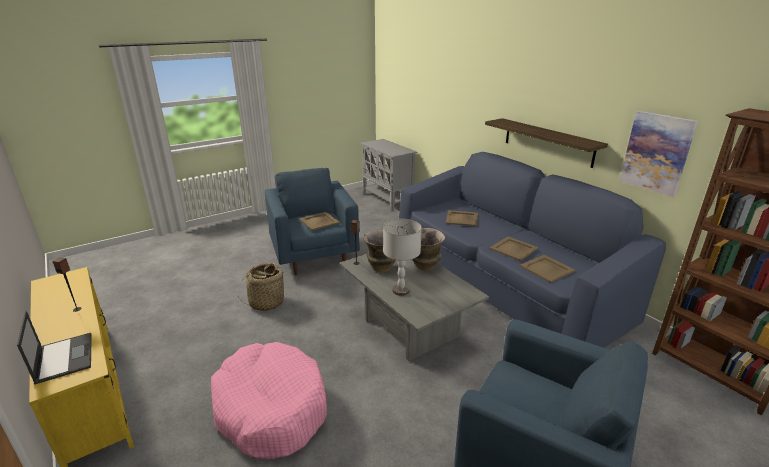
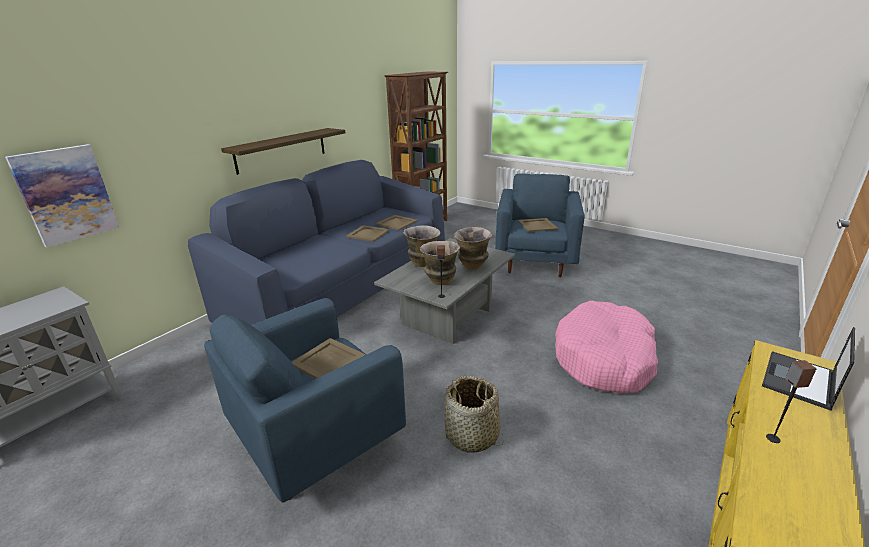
camera: 110 degrees left, 0 degrees up
grey table lamp [383,219,422,296] -> vase [455,227,492,270]
beige tray [446,210,478,227] -> beige tray moved to [518,218,558,232]
picture [619,111,698,197] -> picture moved to [5,144,119,248]

